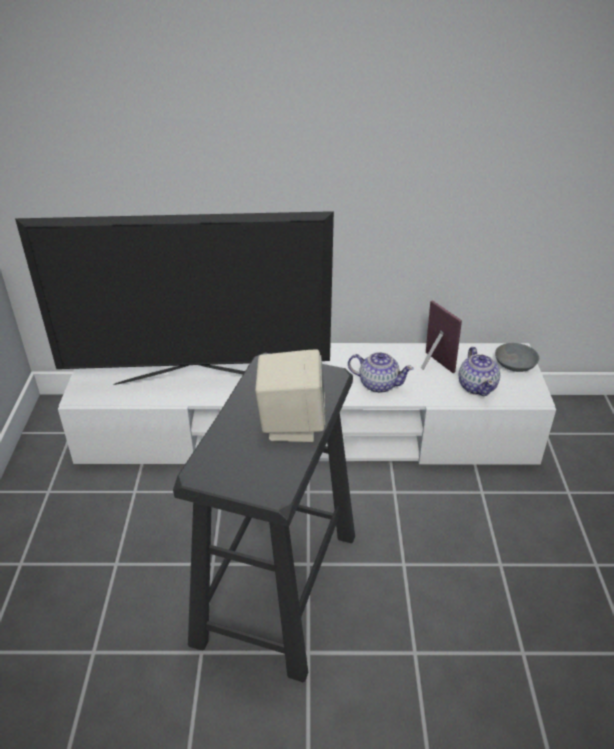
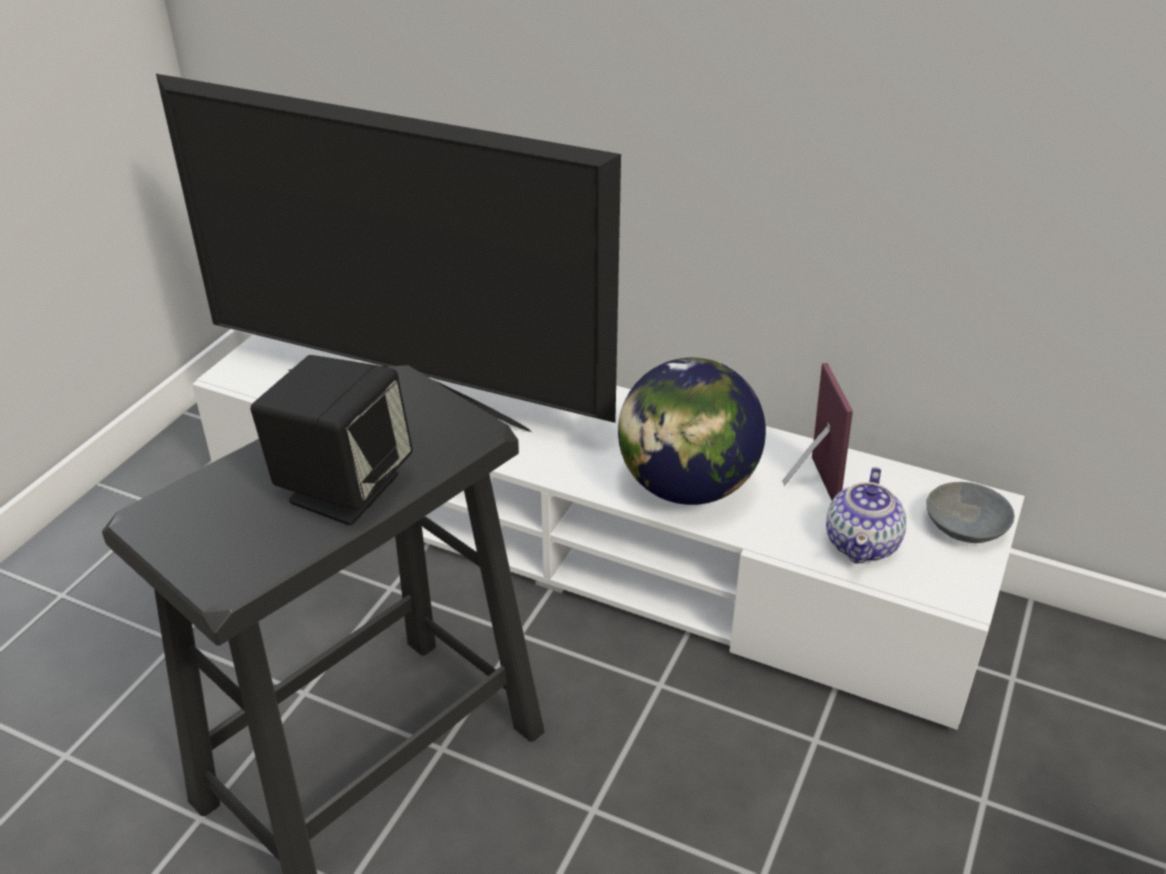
camera: 25 degrees right, 0 degrees up
beige speaker [255,349,325,442] -> black speaker [251,355,413,525]
teapot [348,352,414,393] -> globe [618,358,766,505]

